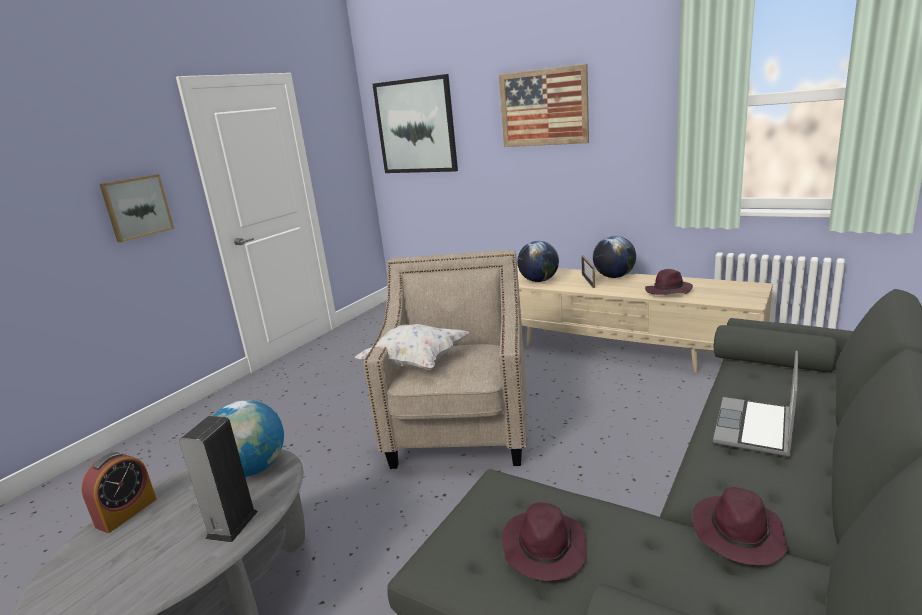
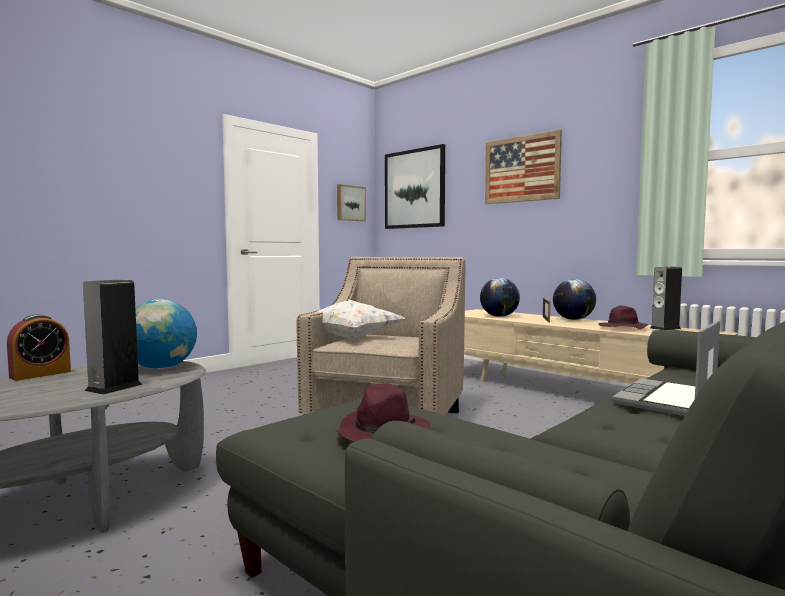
camera: 10 degrees right, 15 degrees down
picture [99,174,174,242] -> picture moved to [337,184,366,222]
purple hat [692,487,787,565] -> none
none -> speaker [650,267,682,330]

